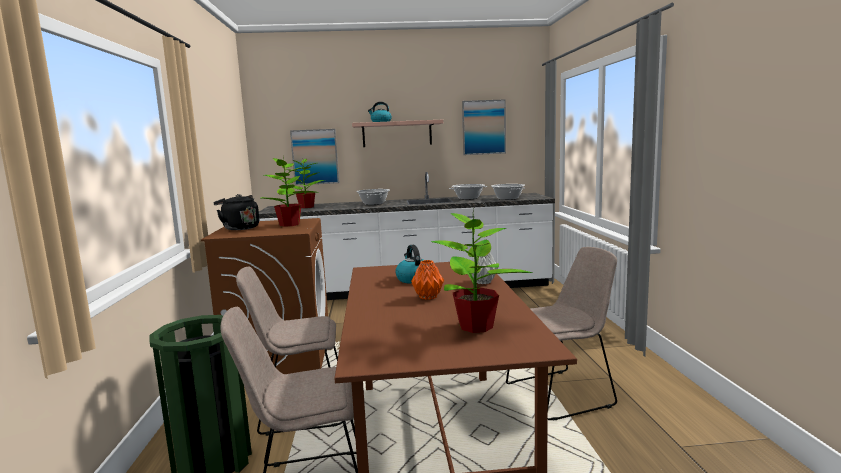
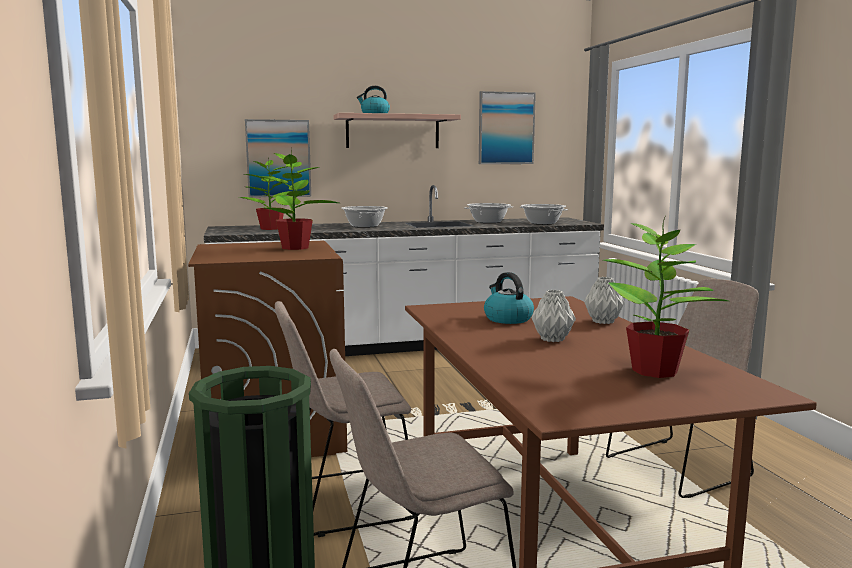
camera: 10 degrees left, 0 degrees up
black kettle [213,194,259,230] -> none
orange vase [411,260,444,300] -> grey vase [532,290,576,342]

